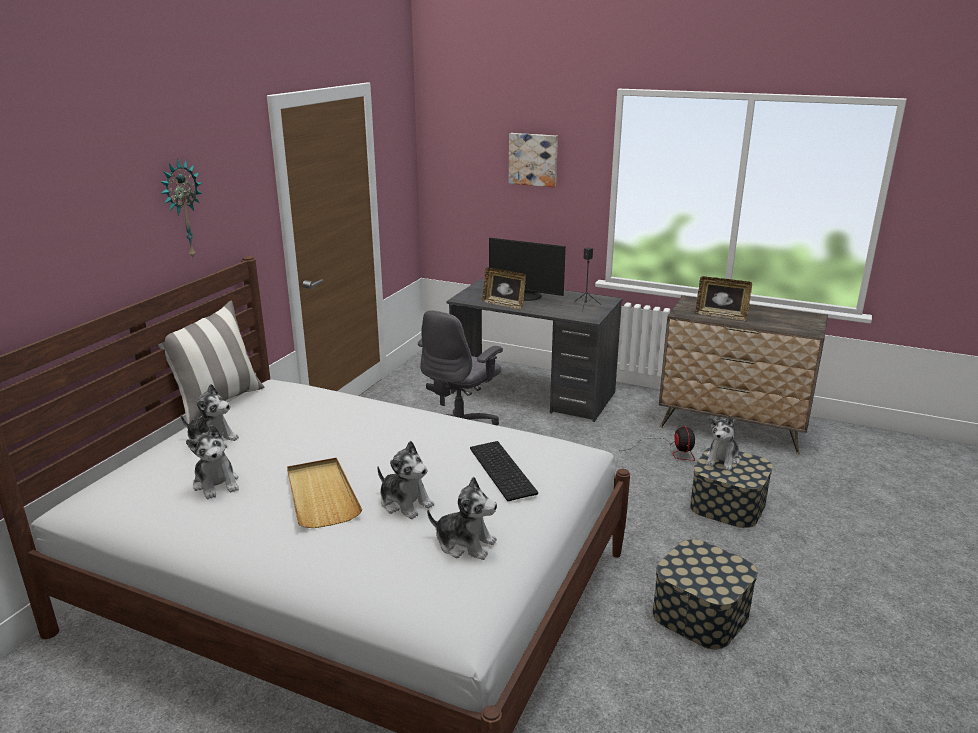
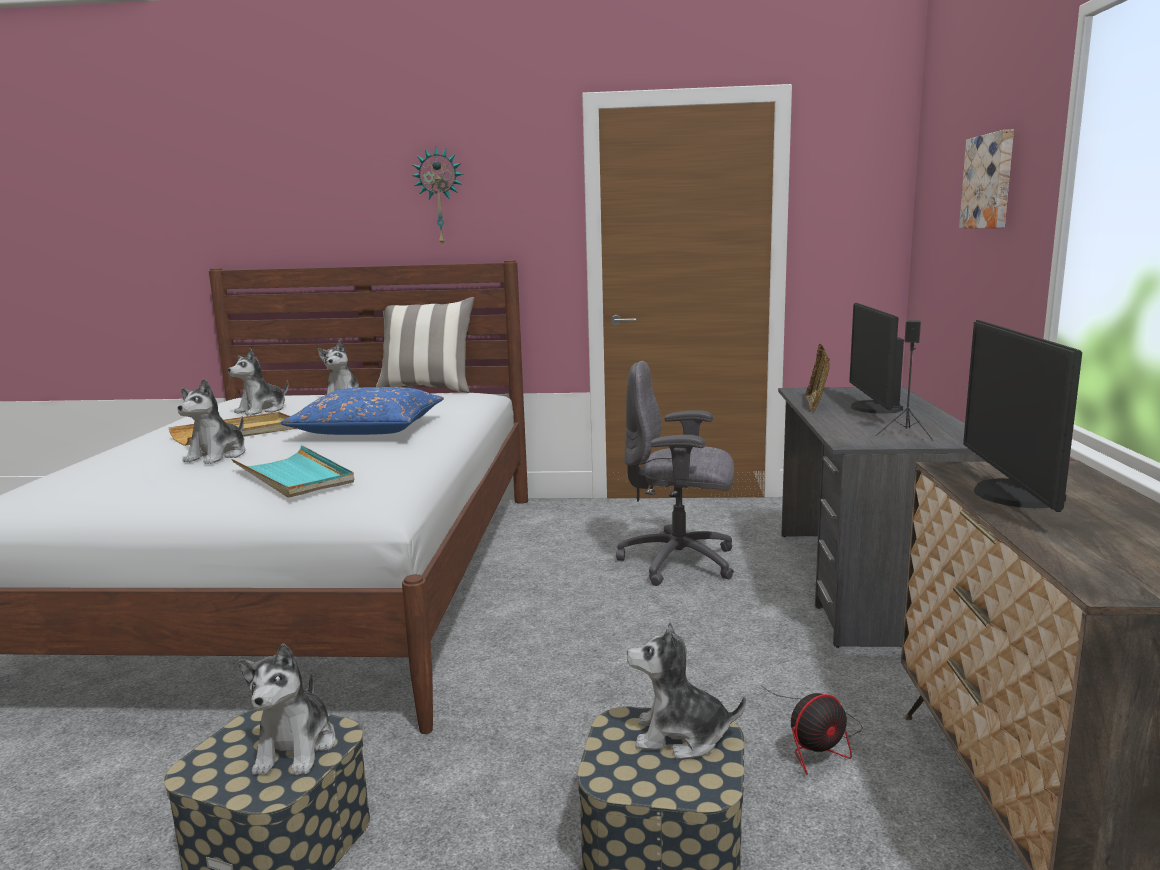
camera: 70 degrees right, 10 degrees down
plush toy [427,476,497,560] -> plush toy moved to [238,643,335,775]
keyboard [470,441,538,501] -> turquoise tray [232,445,354,498]
picture frame [696,276,752,321] -> monitor [963,320,1082,512]
none -> blue pillow [280,387,444,435]

